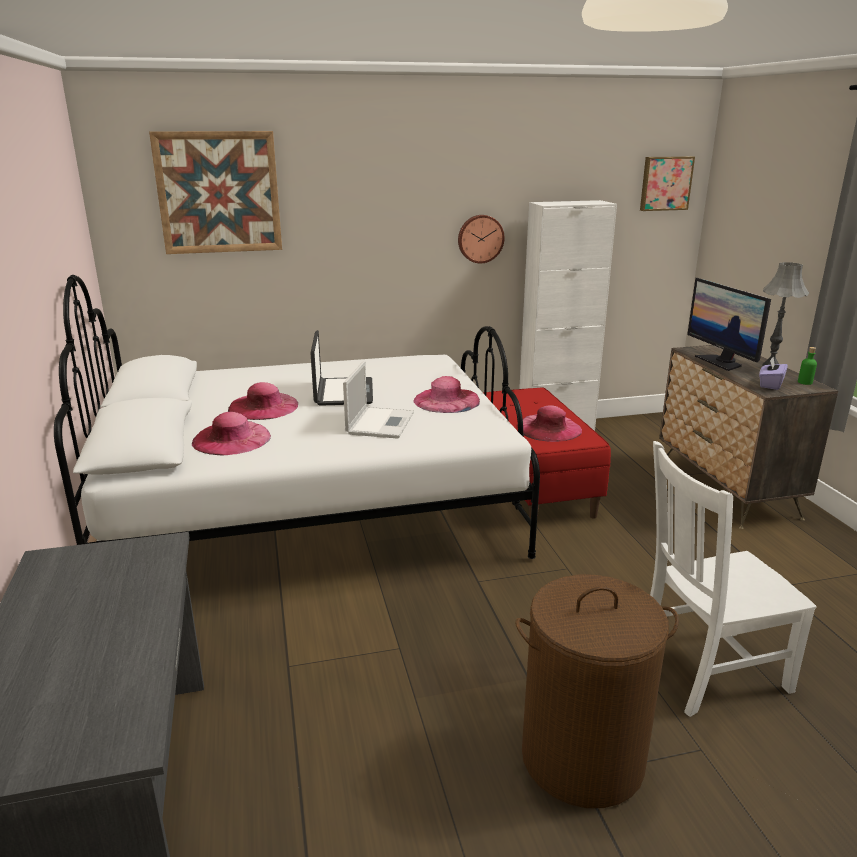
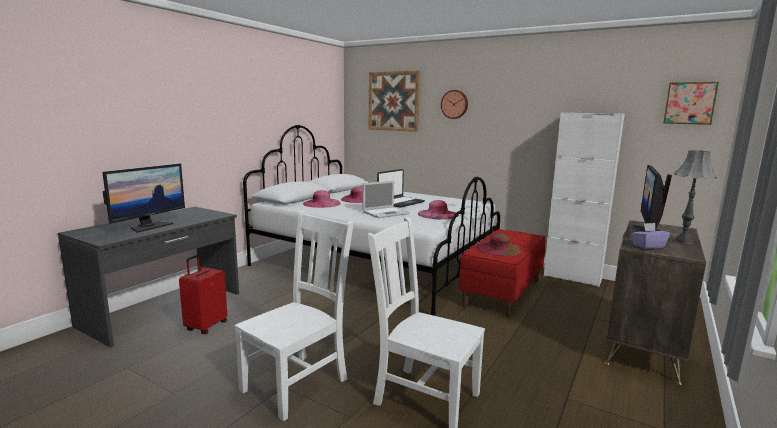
camera: 45 degrees right, 10 degrees down
wall clock [458,215,504,263] -> wall clock moved to [441,90,468,119]
brown laundry basket [515,575,679,808] -> white chair [234,210,354,421]
pink hat [523,405,582,442] -> brown hat [477,233,521,256]
green bottle [798,347,817,385] -> none
none -> monitor [103,164,185,233]
none -> red suitcase [179,255,227,334]

